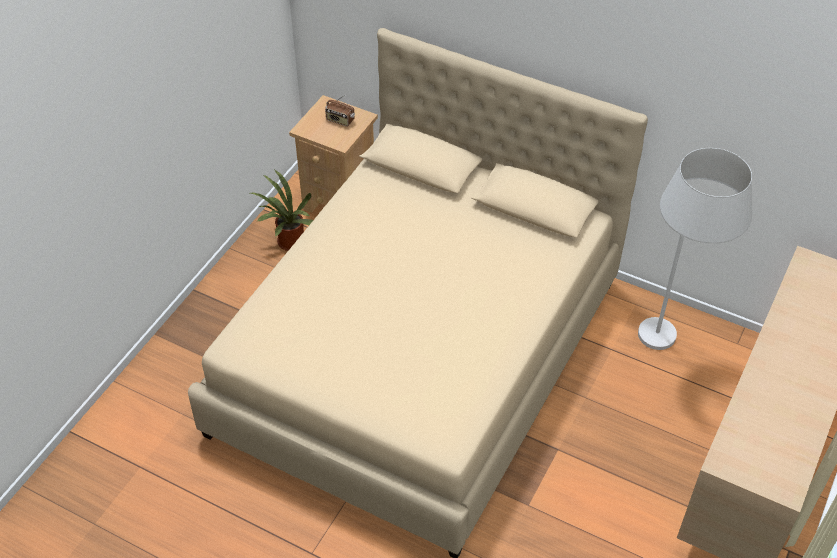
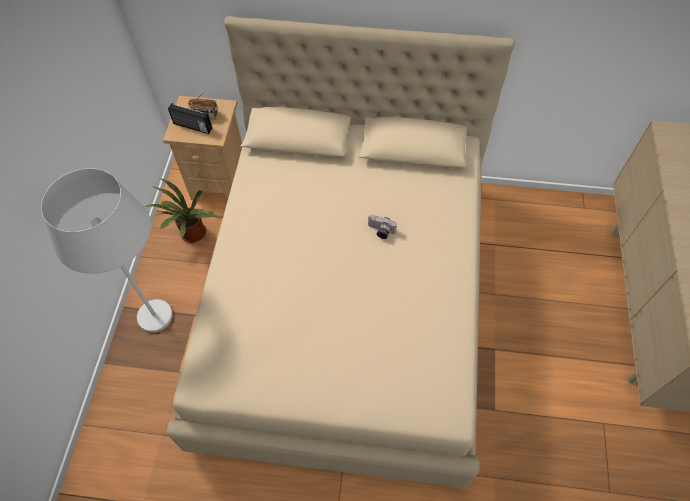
camera: 20 degrees left, 10 degrees up
white floor lamp [638,148,752,350] -> white floor lamp moved to [41,168,173,333]
none -> radio [168,103,212,134]
none -> camera [368,215,397,239]

